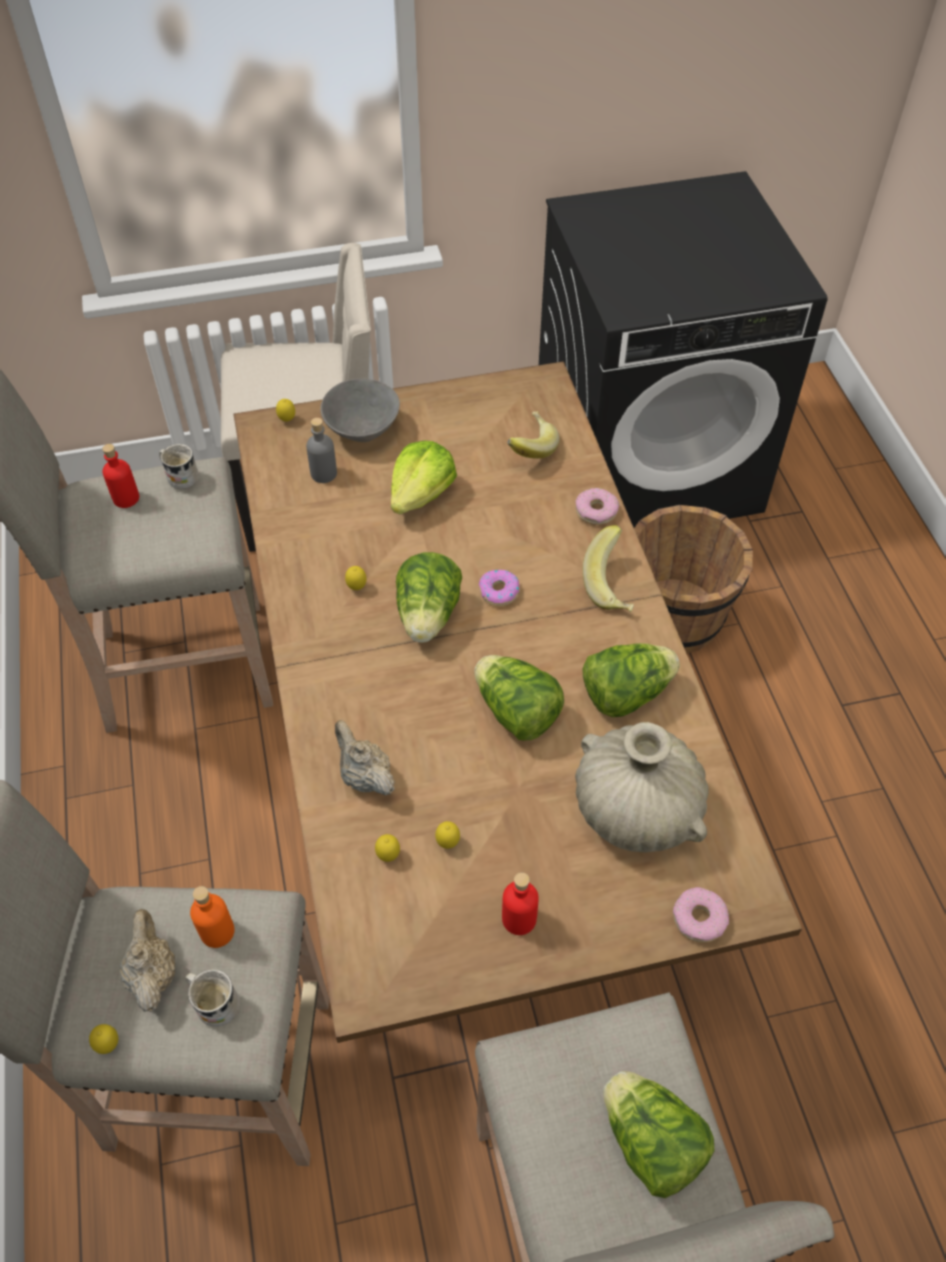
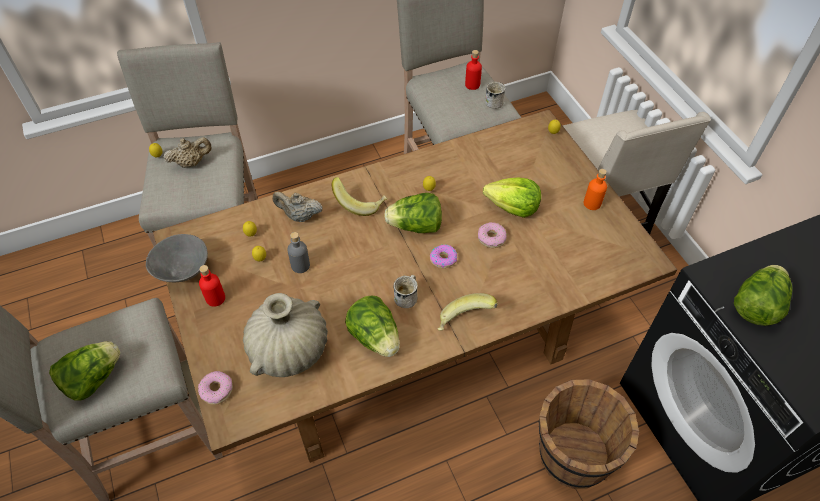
camera: 80 degrees right, 0 degrees up
white mug [186,969,240,1027] -> white mug moved to [393,275,418,308]
orange bottle [190,886,234,948] -> orange bottle moved to [584,169,607,210]
grey bottle [306,418,337,483] -> grey bottle moved to [287,232,310,273]
grey bowl [321,378,400,442] -> grey bowl moved to [146,234,208,282]
beige teapot [335,720,395,796] -> beige teapot turned 120 degrees counterclockwise [272,191,323,222]
lettuce [474,655,564,740] -> lettuce moved to [734,265,793,326]
banana [507,411,560,459] -> banana moved to [331,177,387,216]
donut [575,488,619,525] -> donut moved to [478,222,507,248]

